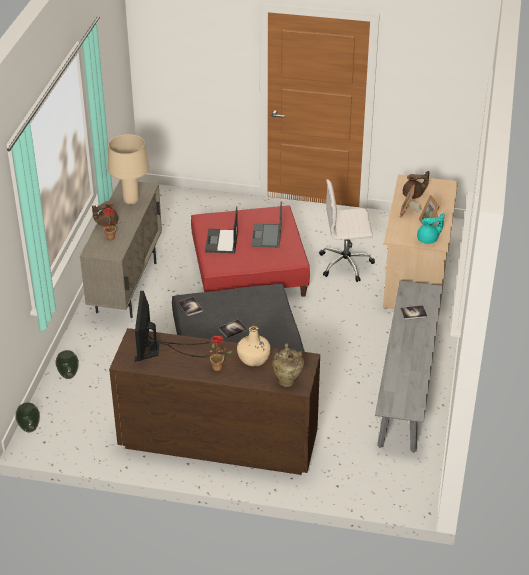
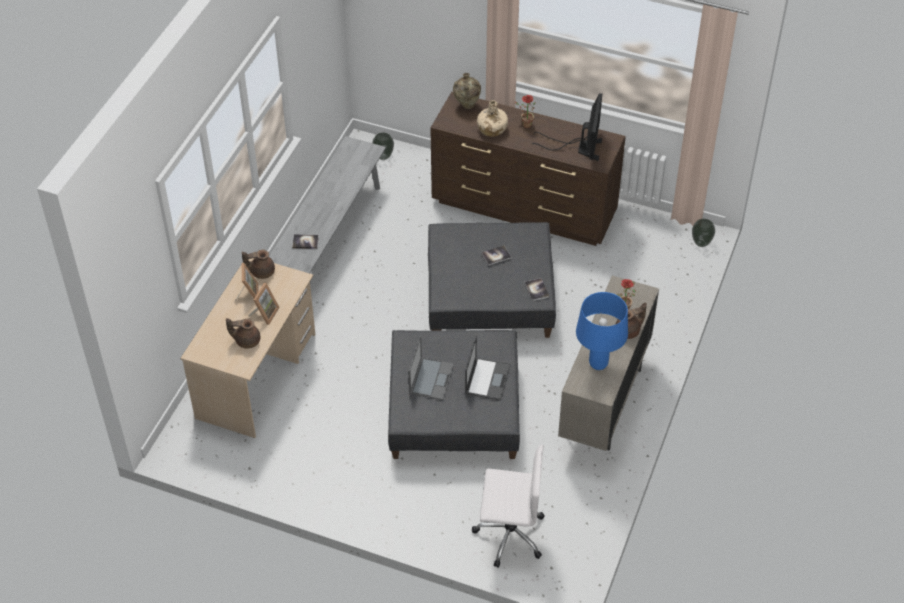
camera: 170 degrees left, 10 degrees up
vase [55,350,79,379] -> vase moved to [372,133,394,160]
beige table lamp [108,134,149,205] -> blue table lamp [576,292,628,370]
red ottoman [191,205,310,297] -> grey ottoman [388,330,520,459]
white office chair [319,179,375,282] -> white office chair moved to [472,444,544,568]
turquoise teapot [417,213,444,244] -> brown teapot [242,249,275,279]

